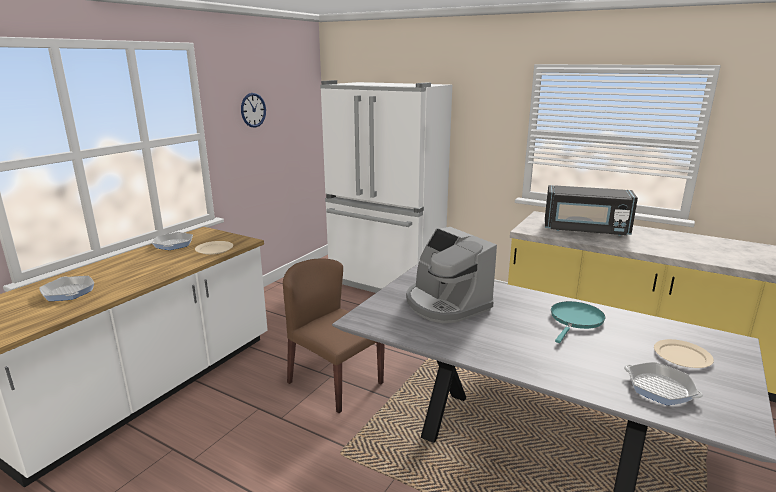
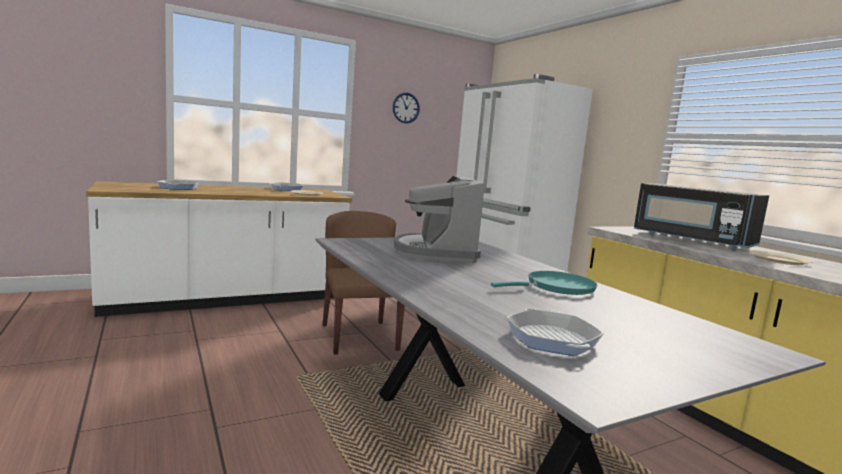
camera: 30 degrees right, 10 degrees down
beige plate [654,339,714,368] -> beige plate moved to [748,251,812,265]

